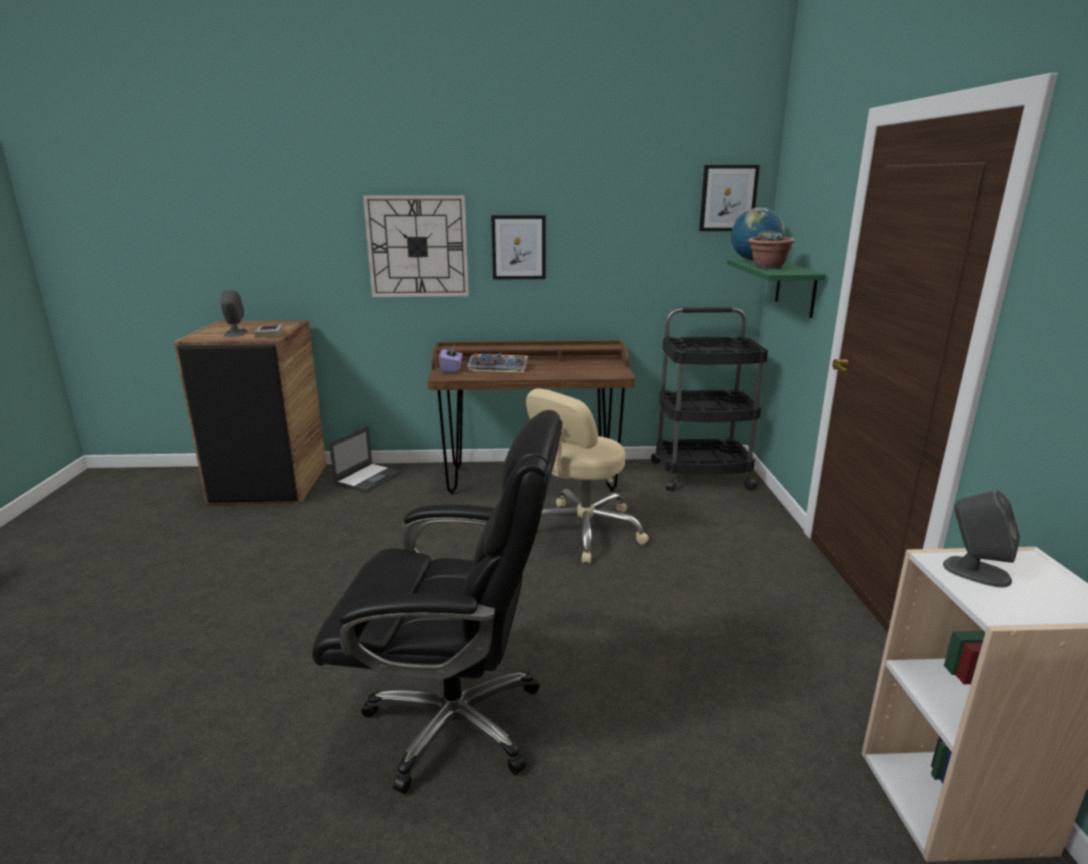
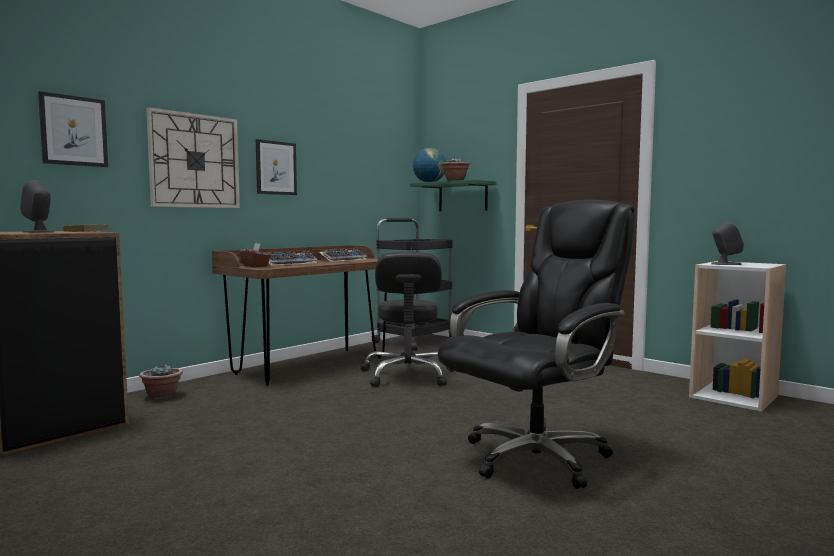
camera: 45 degrees left, 15 degrees down
laptop [329,427,402,493] -> potted plant [139,364,183,400]
purple tissue box [439,345,463,373] -> brown tissue box [240,243,271,267]
beige office chair [526,388,649,564] -> black office chair [360,252,454,387]
picture [699,165,760,231] -> picture moved to [38,91,108,167]
none -> keyboard [319,249,367,262]

